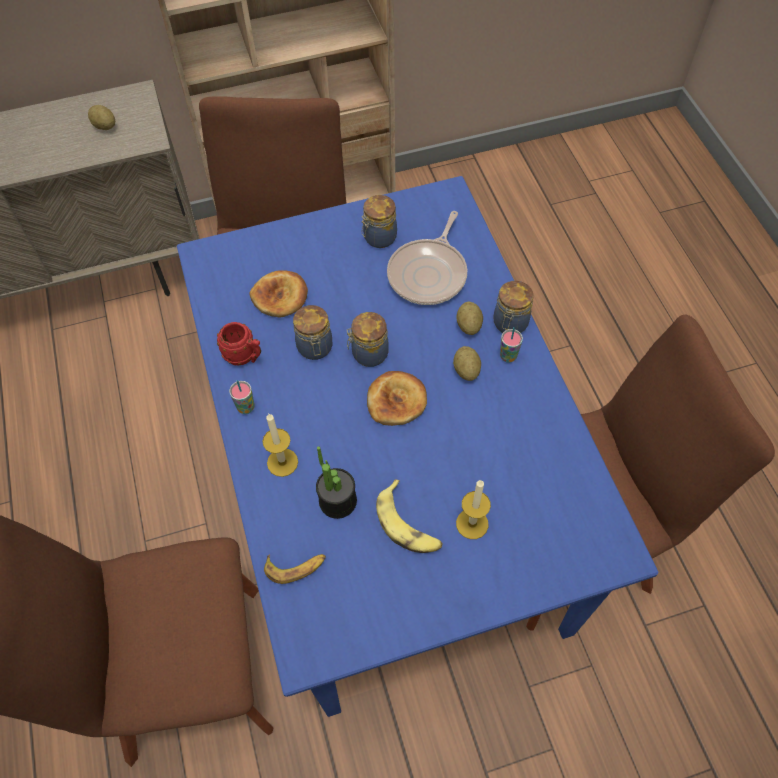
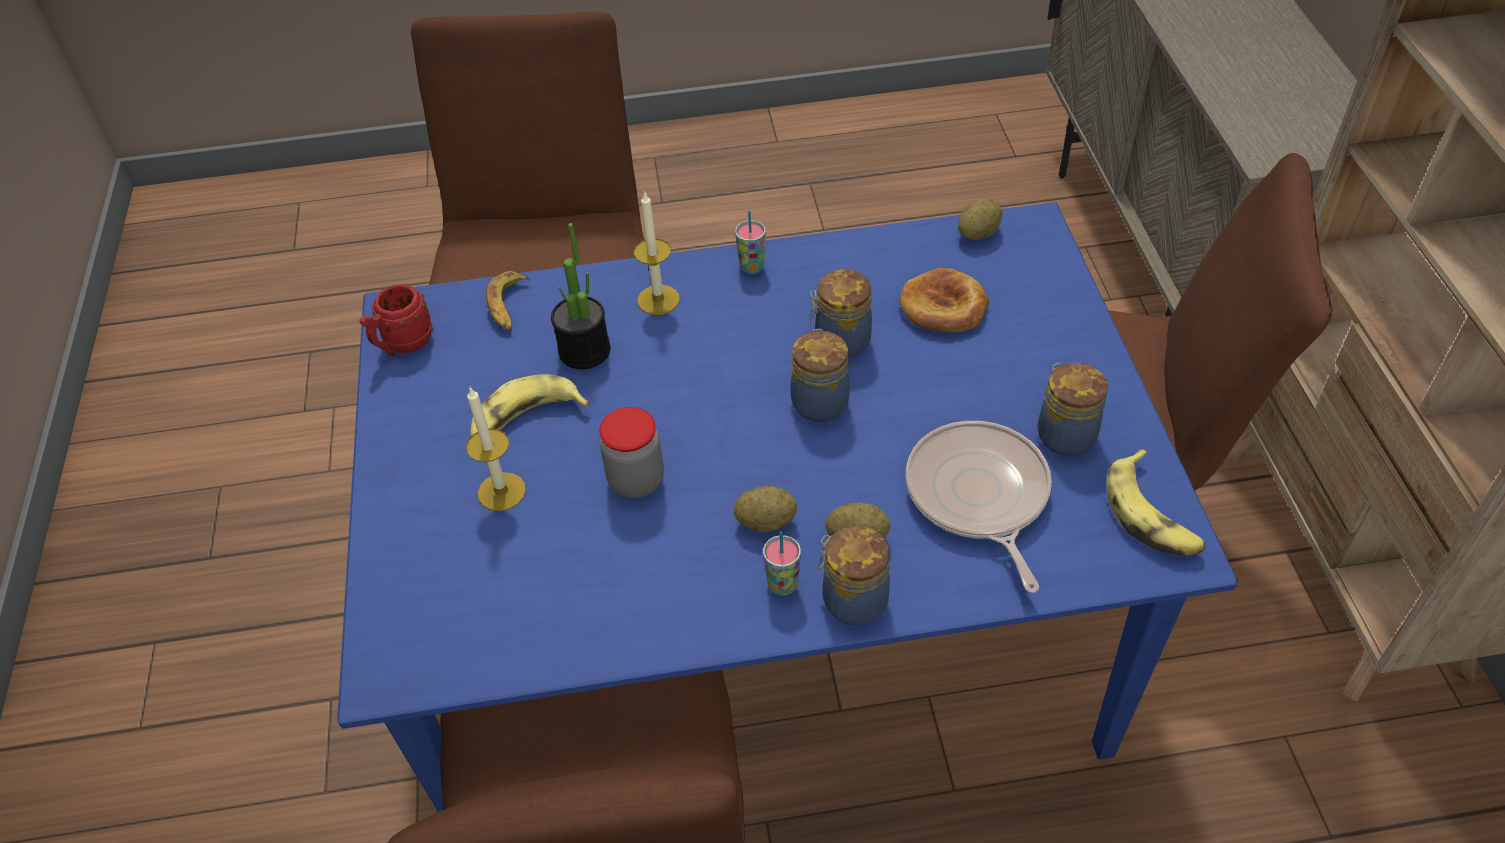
camera: 100 degrees right, 10 degrees down
potato [88,105,115,130] -> potato moved to [958,198,1002,240]
red mug [217,322,261,365] -> red mug moved to [359,284,433,356]
bread [367,371,427,426] -> none
frying pan [387,211,467,305] -> frying pan turned 45 degrees clockwise [906,421,1052,593]
none -> jar [599,407,664,498]
none -> banana [1106,449,1206,555]

